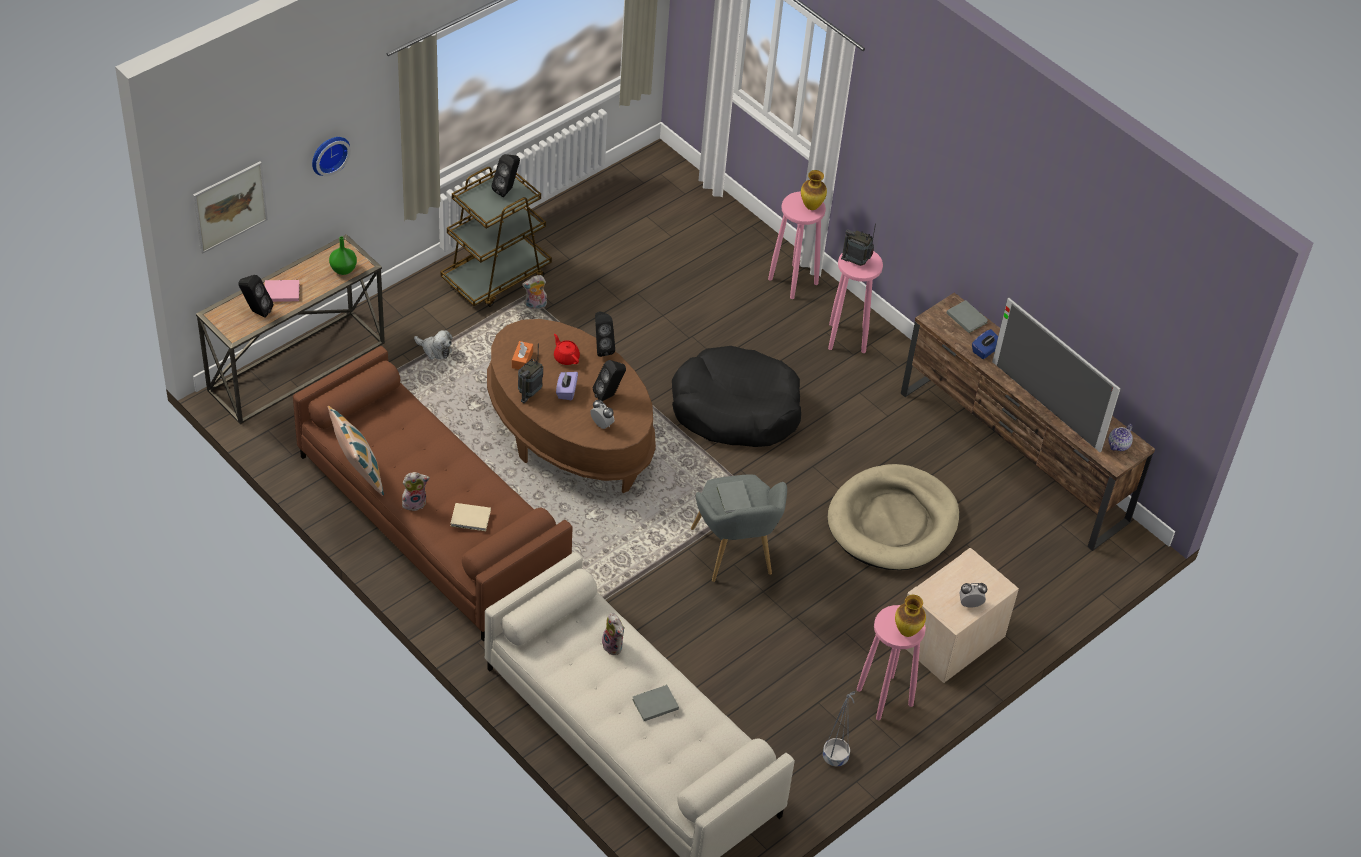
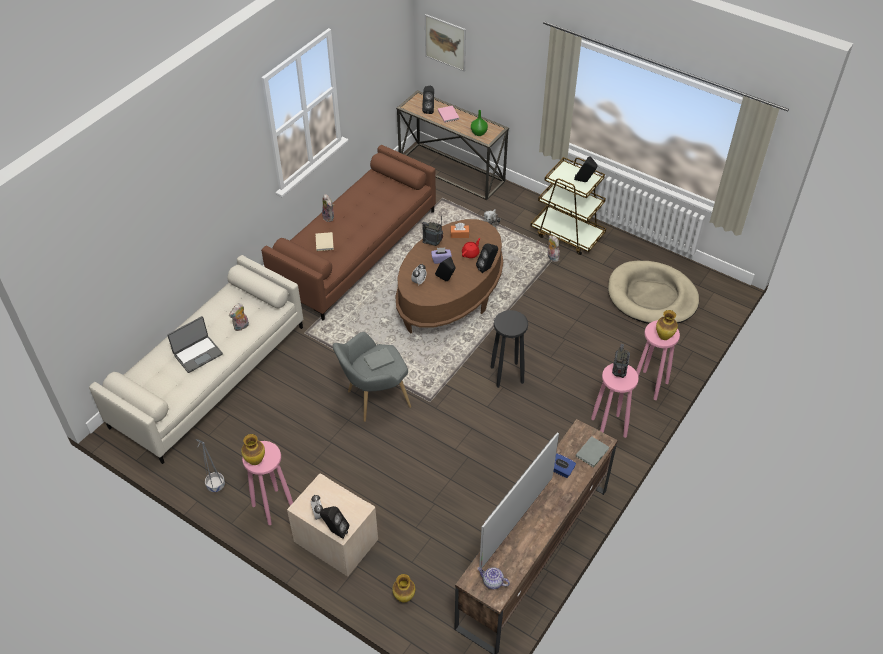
camera: 80 degrees right, 0 degrees up
wall clock [312,137,351,176] -> none
pillow [328,406,384,496] -> none
grey book [632,685,679,721] -> laptop [167,316,223,373]
black dog bed [672,346,801,447] -> black stool [491,310,528,388]
beige dog bed [827,464,959,570] -> beige dog bed moved to [608,261,699,324]
none -> black speaker [320,506,349,539]
none -> vase [392,574,415,603]

